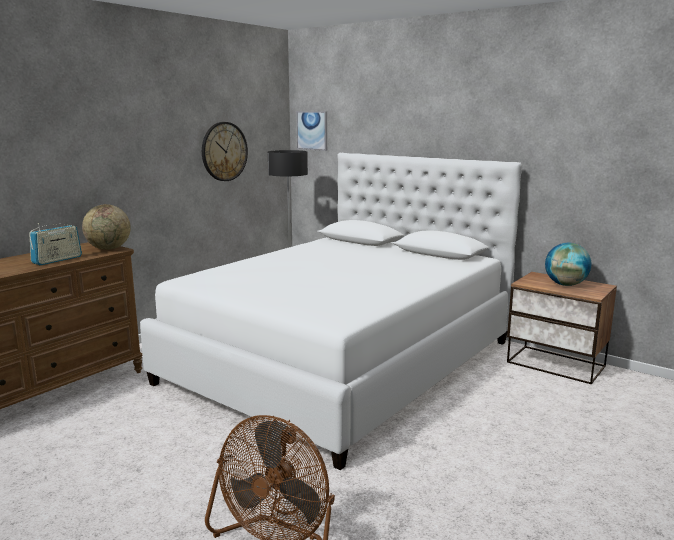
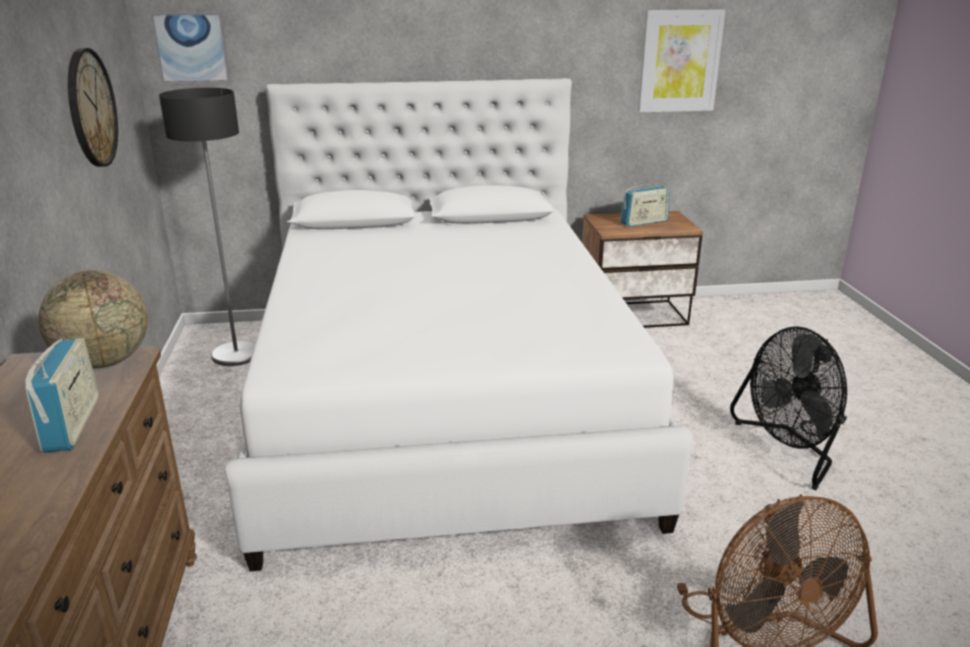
camera: 45 degrees left, 10 degrees up
globe [545,243,591,286] -> radio [621,183,670,227]
none -> picture [638,9,726,112]
none -> black fan [730,327,847,490]

